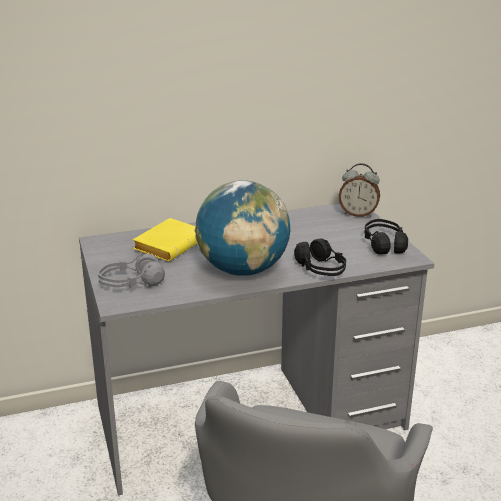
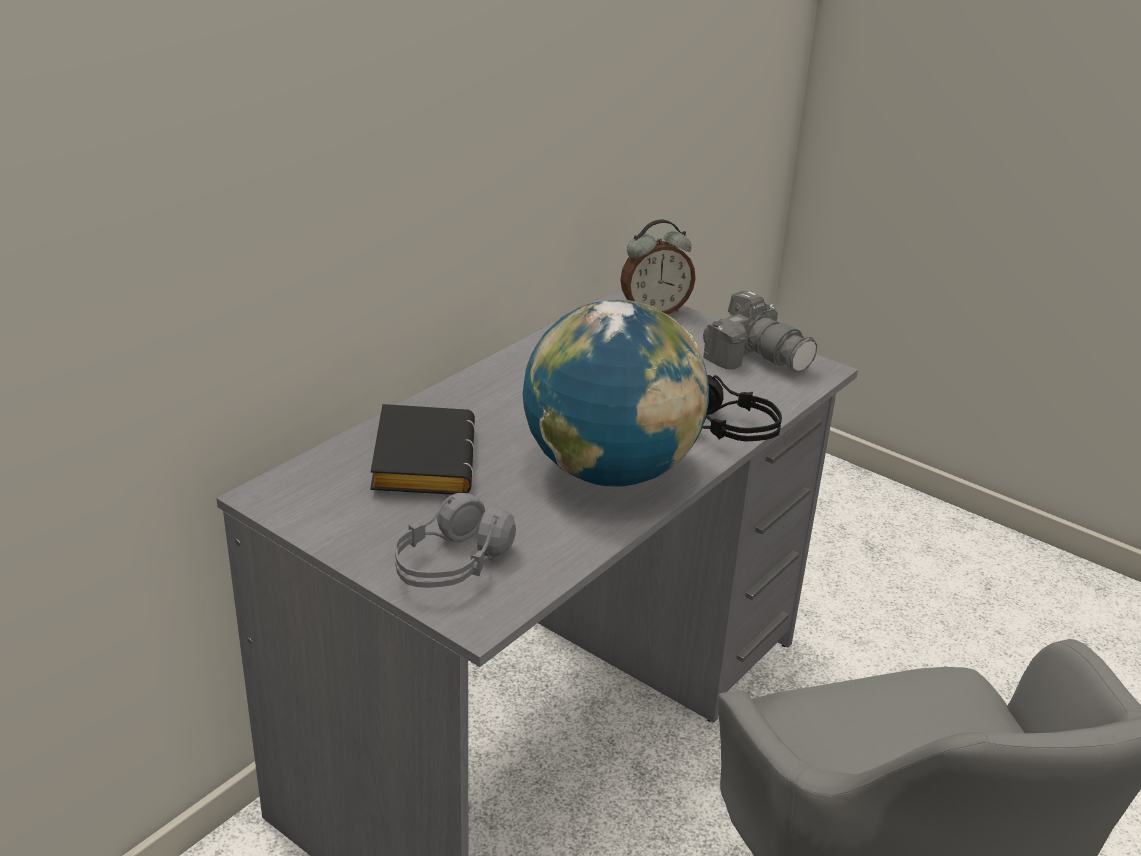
camera: 35 degrees left, 5 degrees up
yellow book [133,218,197,261] -> black book [370,404,475,495]
black headphones [364,219,408,254] -> camera [703,290,817,372]

